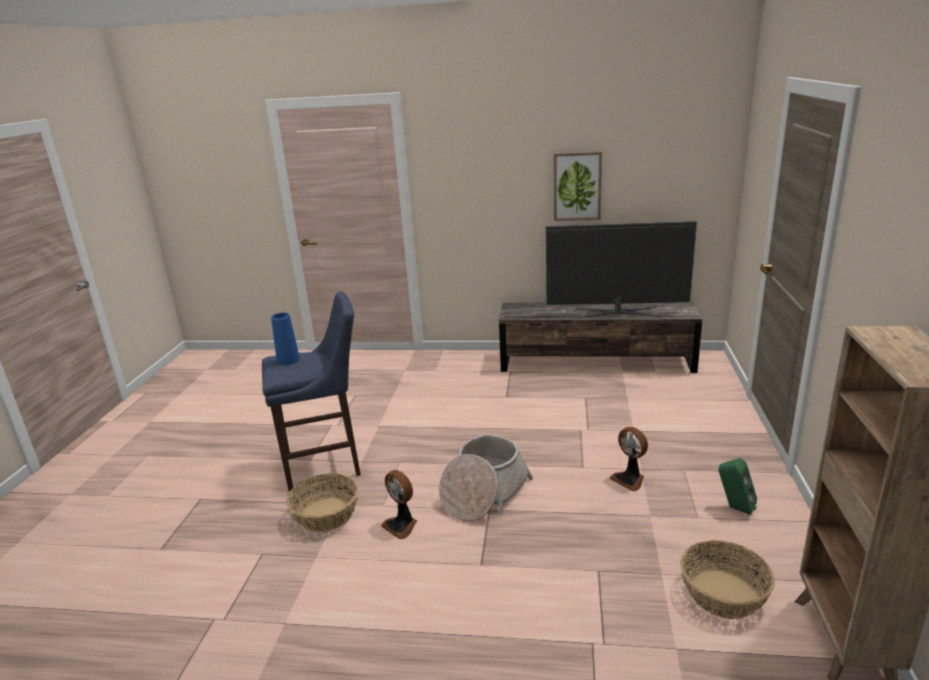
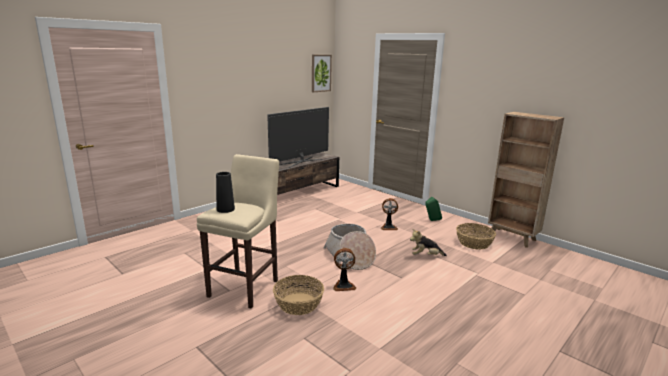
camera: 55 degrees left, 5 degrees down
blue stool [262,292,361,491] -> beige stool [197,154,279,309]
blue vase [271,312,300,365] -> black vase [216,172,235,213]
picture [554,151,602,221] -> picture moved to [312,55,332,92]
none -> plush toy [410,229,447,256]

